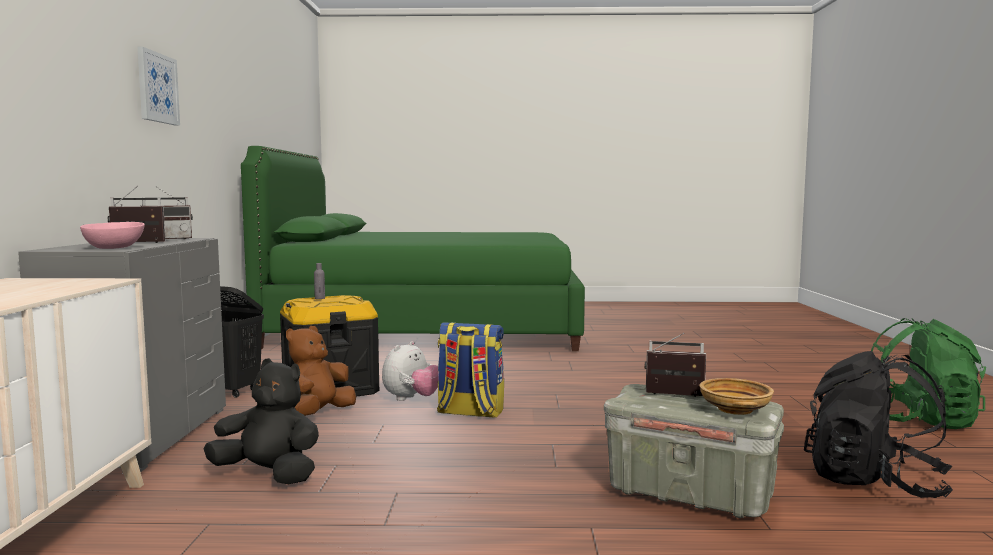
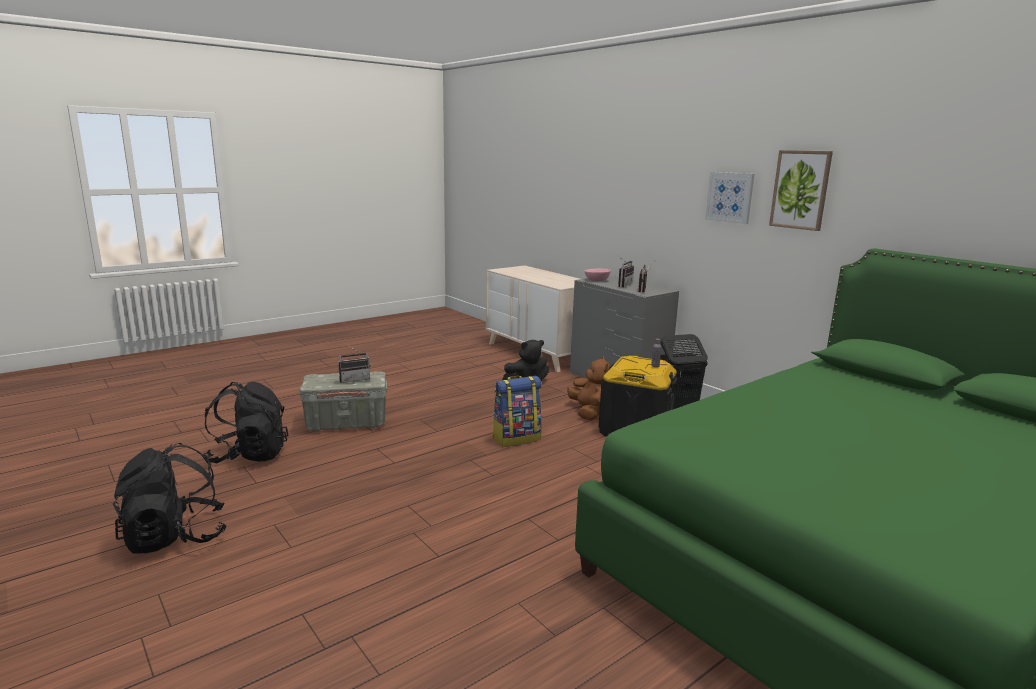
camera: 140 degrees right, 10 degrees up
plush toy [382,341,439,401] -> none
beige bowl [699,378,774,415] -> none
green backpack [871,318,986,429] -> black backpack [113,443,226,553]
none -> picture [769,150,833,231]

